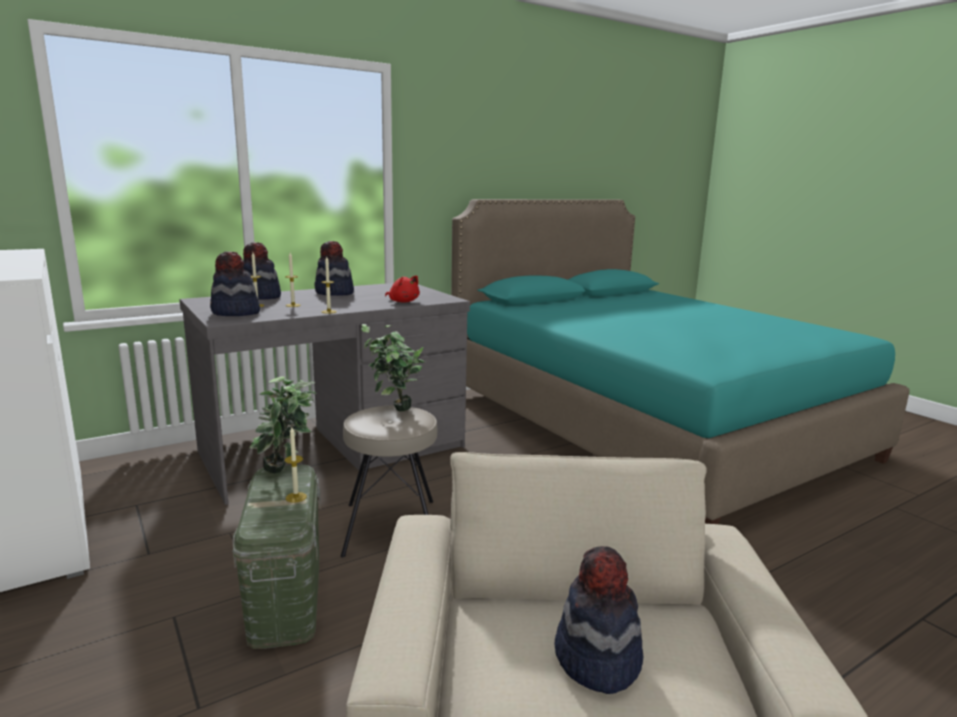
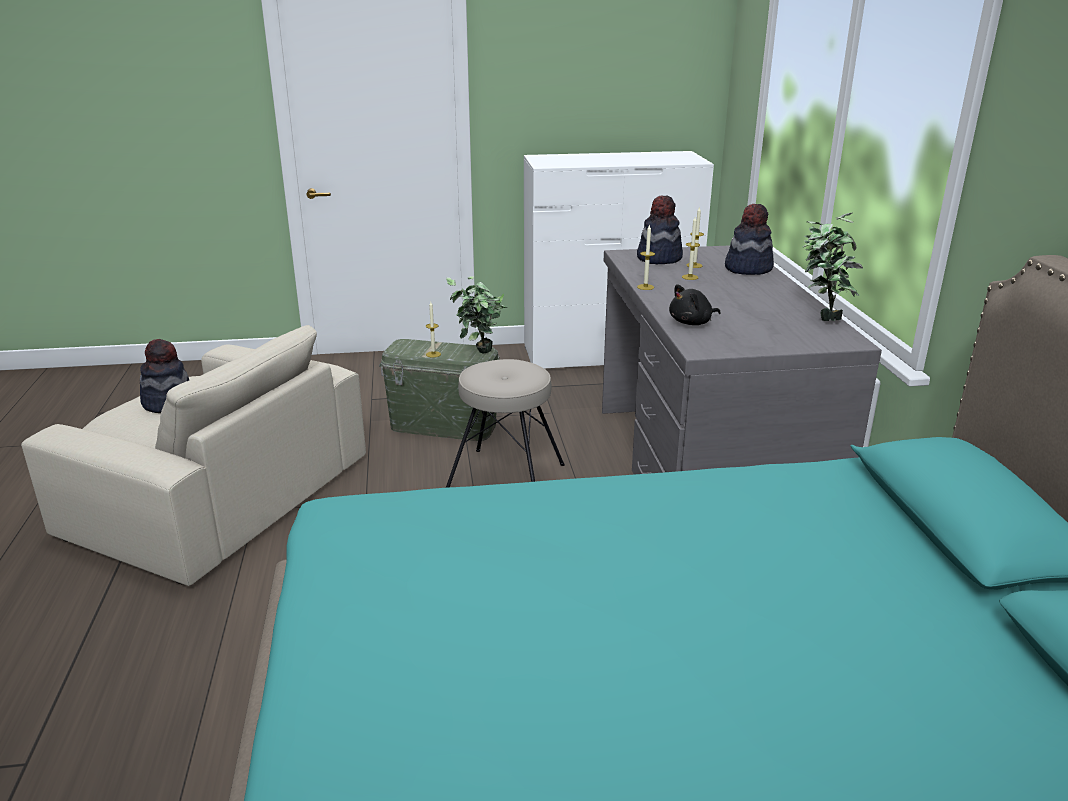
camera: 115 degrees right, 10 degrees up
hat [314,241,354,296] -> none
potted plant [361,324,425,412] -> potted plant moved to [802,213,864,321]
red plush toy [385,275,420,303] -> black plush toy [669,284,721,325]

